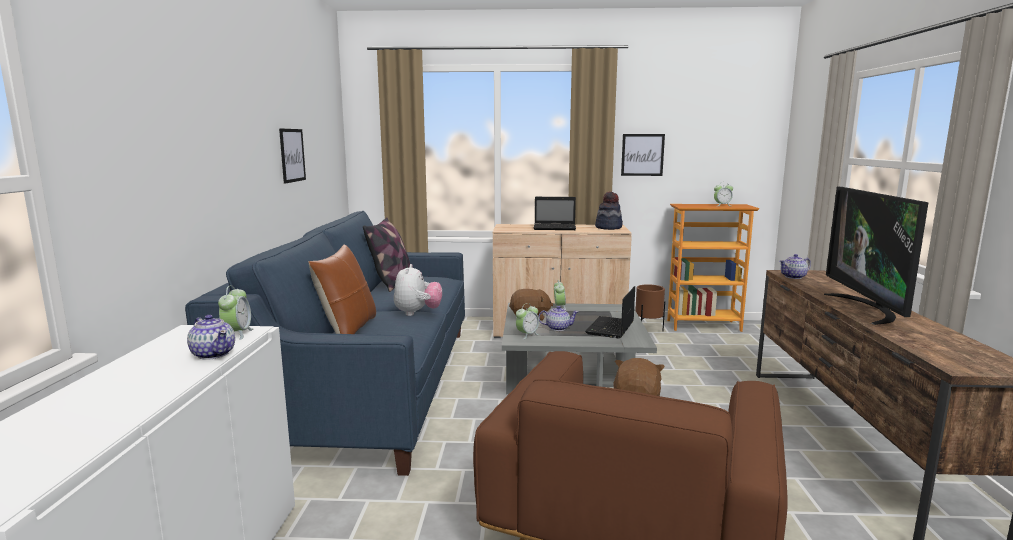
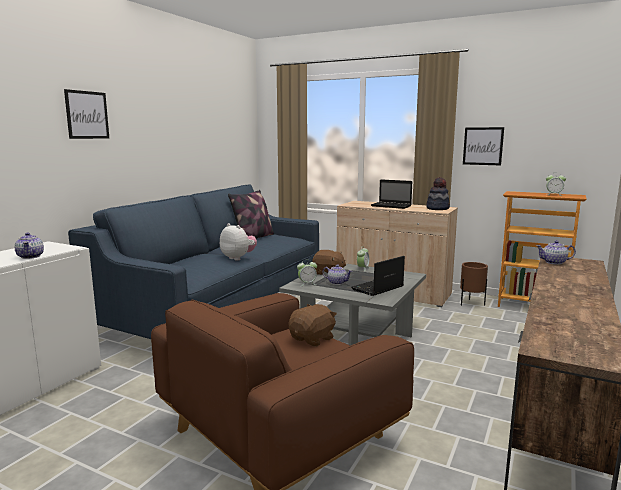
camera: 25 degrees right, 0 degrees up
alarm clock [218,285,253,340] -> none
picture [279,129,306,184] -> picture moved to [64,89,109,139]
brown pillow [308,244,376,334] -> none
plush toy [394,264,442,316] -> plush toy turned 75 degrees counterclockwise [220,223,257,261]
television [824,187,929,325] -> none

